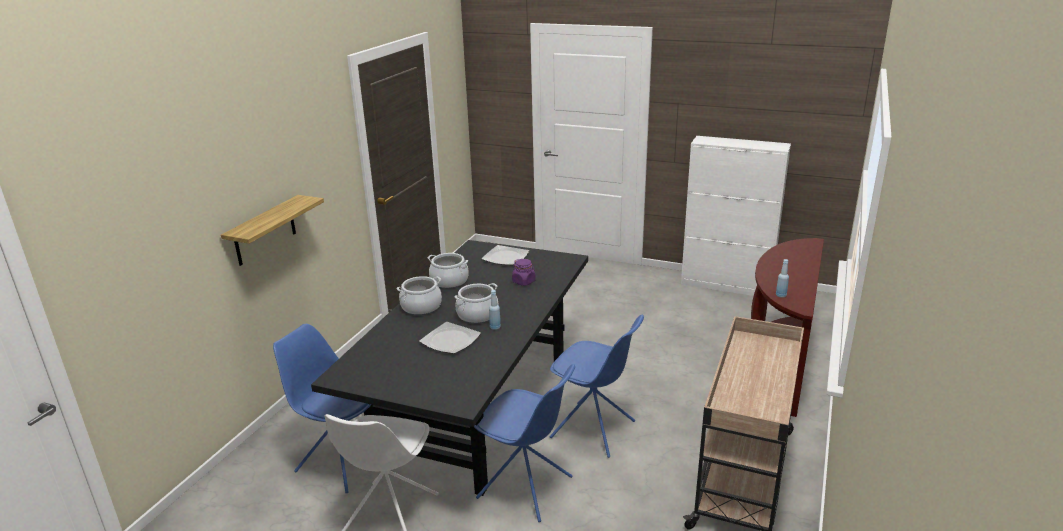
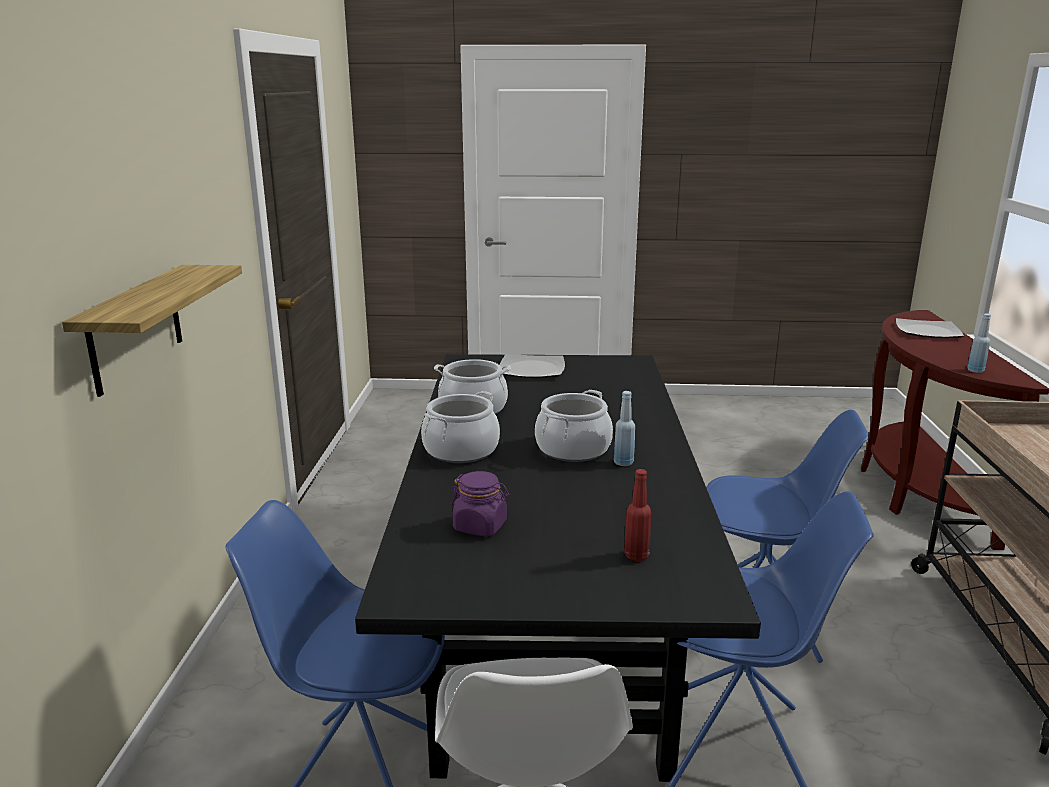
camera: 20 degrees left, 5 degrees down
plate [419,322,481,354] -> plate moved to [896,318,964,338]
purple jar [512,259,536,286] -> purple jar moved to [451,471,509,537]
white cabinet [681,136,791,296] -> none
none -> red bottle [624,469,651,561]

